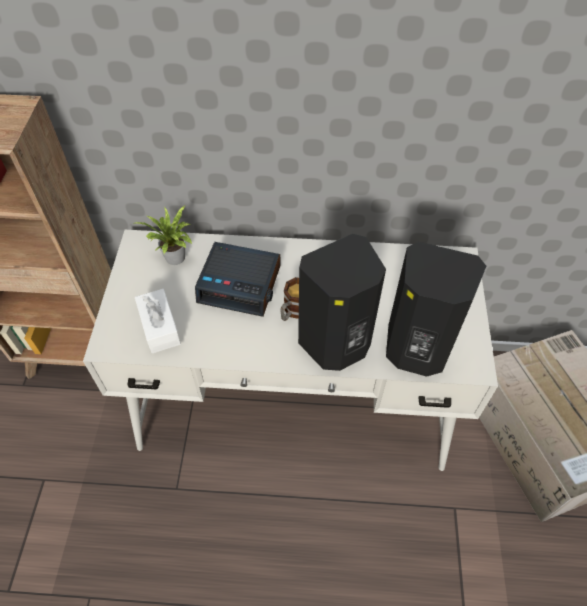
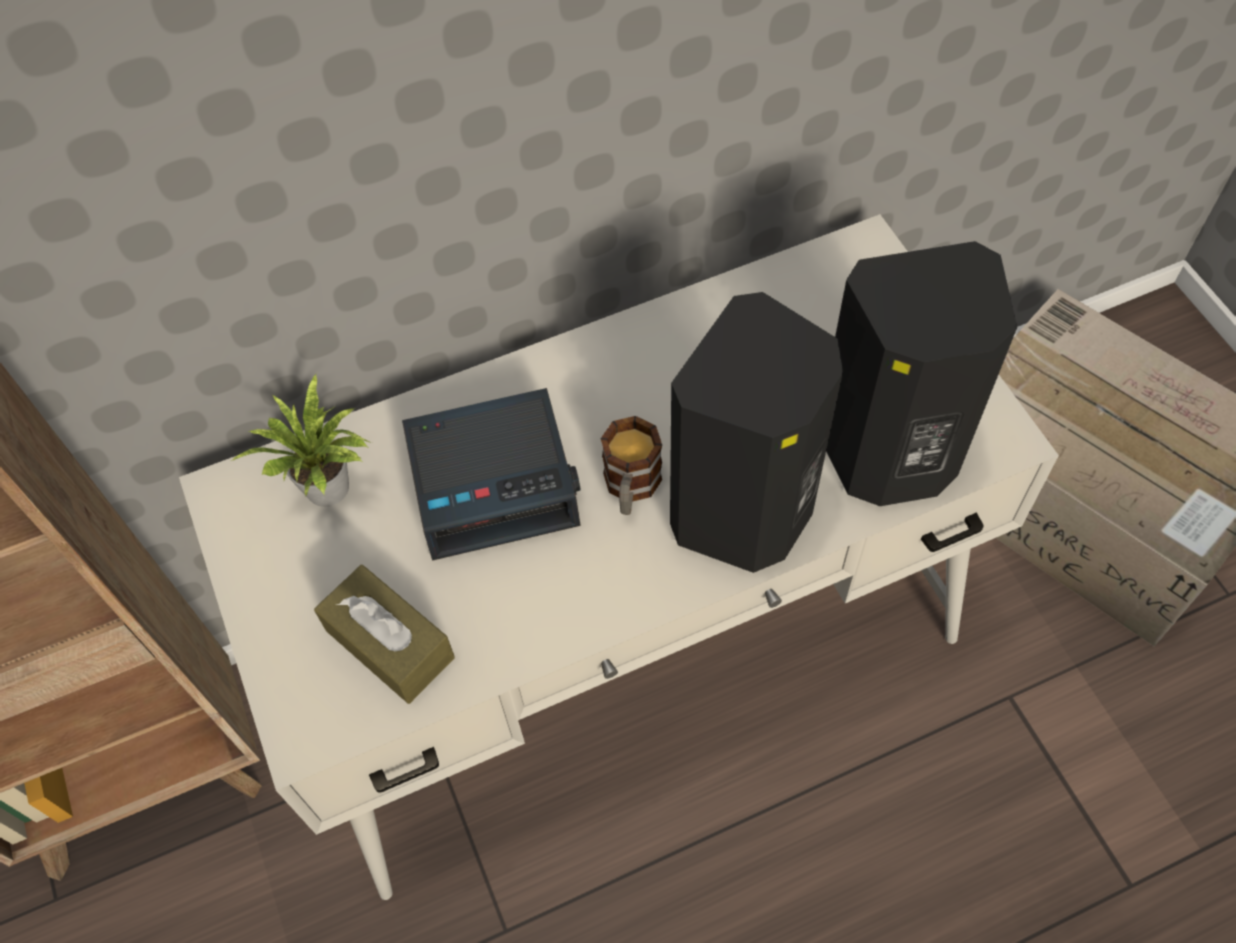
camera: 25 degrees left, 5 degrees up
white tissue box [135,289,181,353] -> brown tissue box [314,565,455,704]

